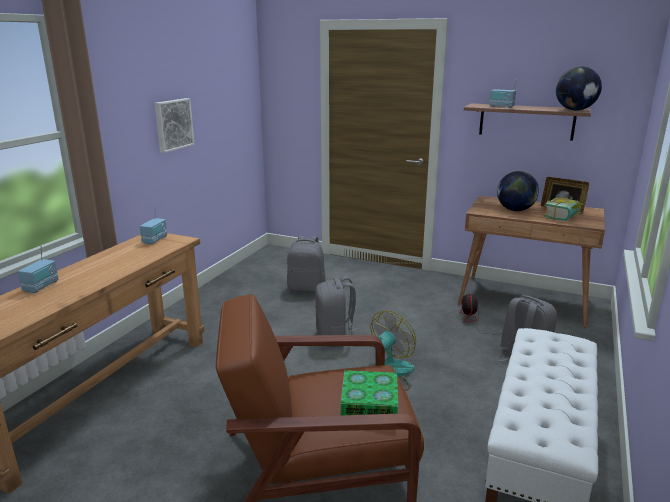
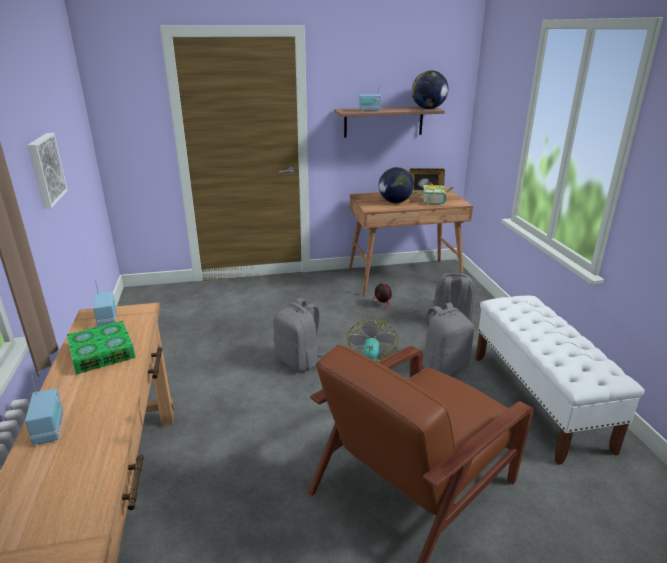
camera: 35 degrees left, 5 degrees up
grey backpack [287,236,325,293] -> grey backpack moved to [423,302,474,374]
book [341,370,398,415] -> book moved to [67,321,136,374]

